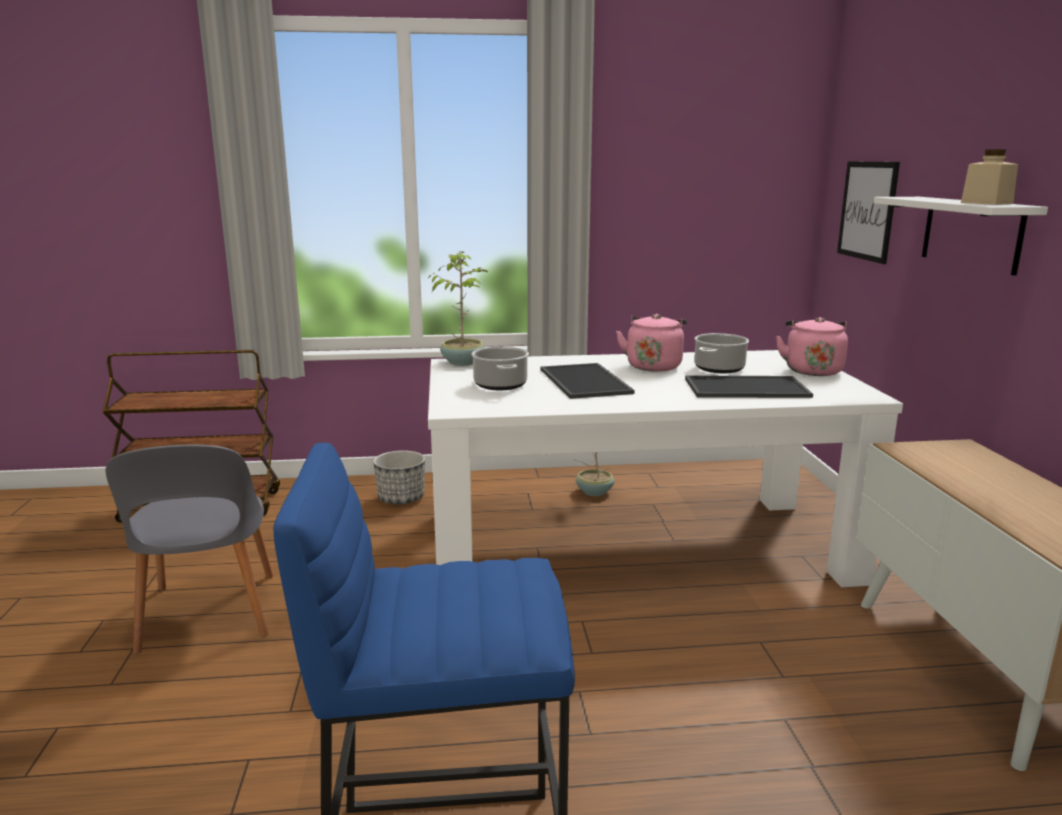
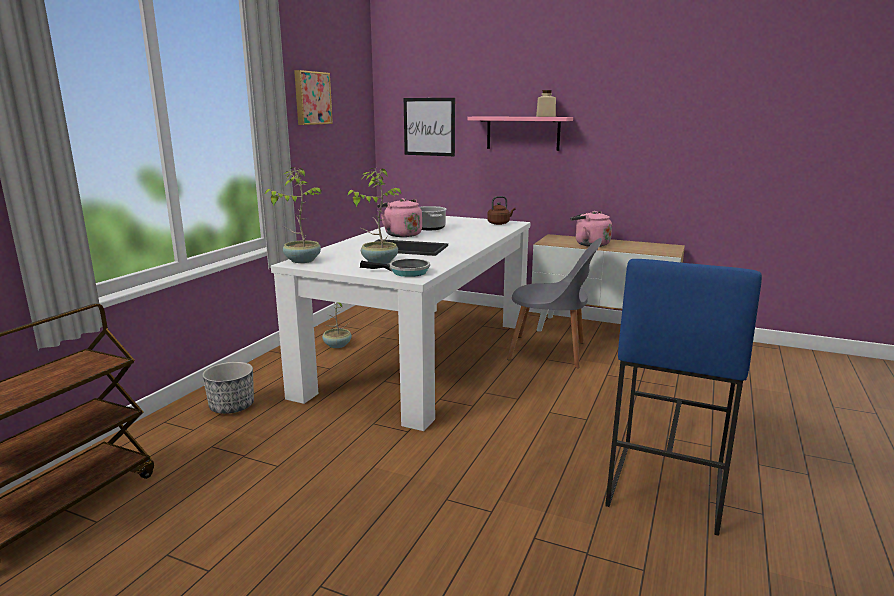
camera: 60 degrees left, 0 degrees up
grey chair [106,445,273,654] -> grey chair moved to [507,238,602,368]
cooking pot [472,346,529,390] -> potted plant [347,168,401,264]
tray [685,376,813,398] -> none
pink kettle [776,317,848,376] -> pink kettle moved to [570,211,612,247]
white shelf [874,197,1048,276] -> pink shelf [467,116,573,151]
none -> picture [294,70,333,125]
none -> frying pan [360,259,430,277]
none -> brown kettle [487,196,516,225]

